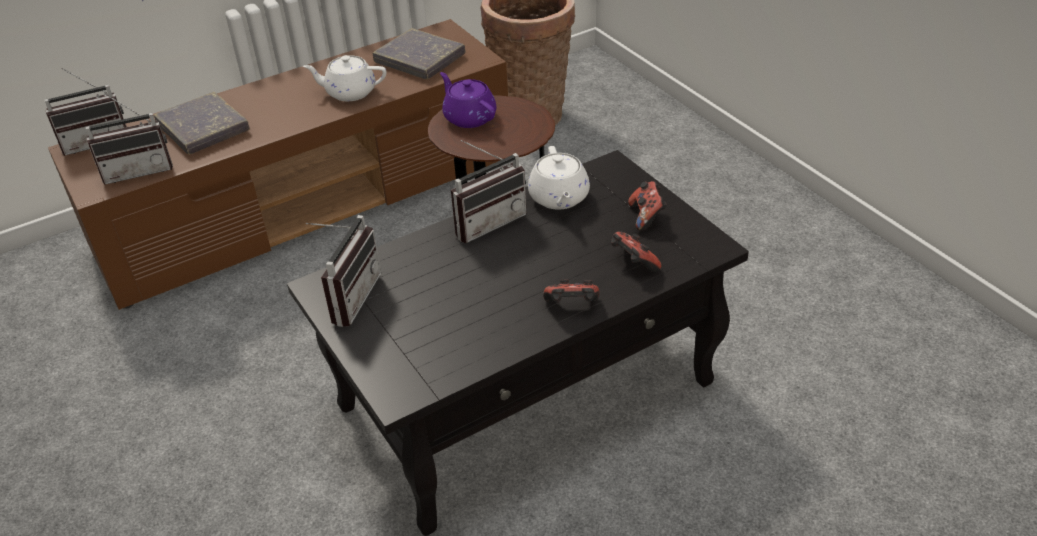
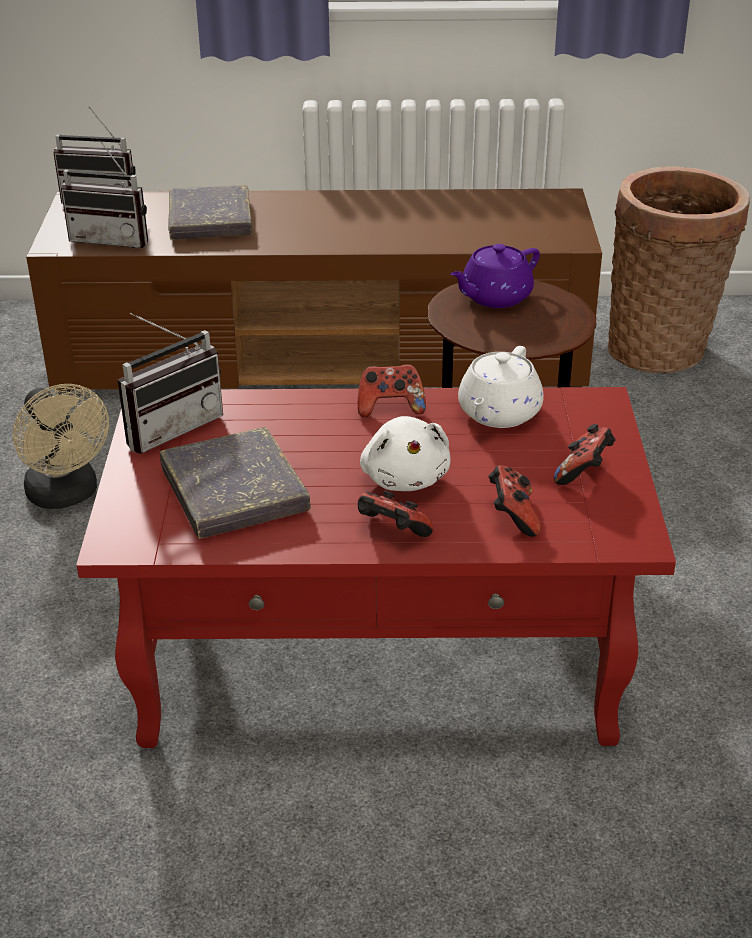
camera: 30 degrees right, 5 degrees down
black coffee table [287,150,749,536] -> red coffee table [76,387,676,748]
white teapot [303,55,387,101] -> none
grey book [373,28,466,79] -> grey book moved to [160,427,311,539]
purple teapot [440,72,497,128] -> purple teapot turned 120 degrees counterclockwise [450,244,540,308]
radio [451,140,527,243] -> game controller [358,364,426,417]
none -> beige fan [13,384,109,509]
none -> white plush toy [360,416,450,491]

